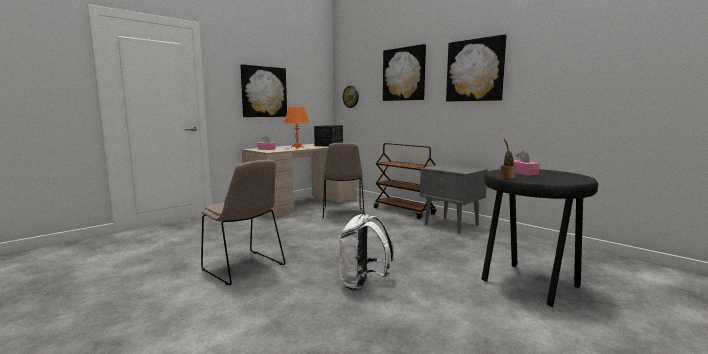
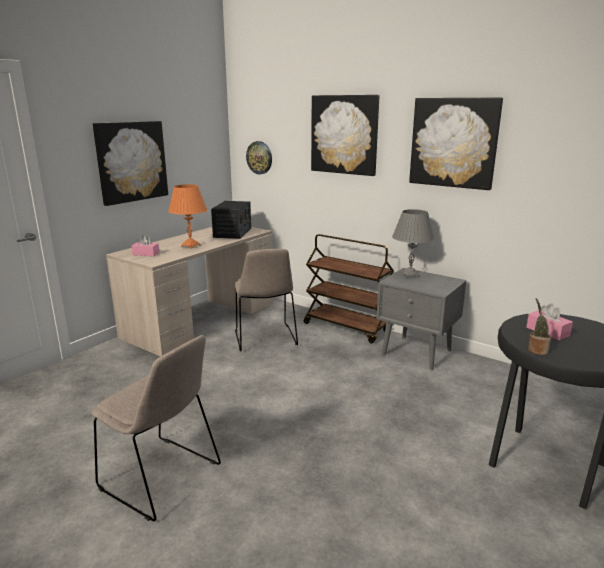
camera: 10 degrees left, 10 degrees up
white backpack [339,214,393,291] -> none
none -> grey table lamp [392,209,434,278]

